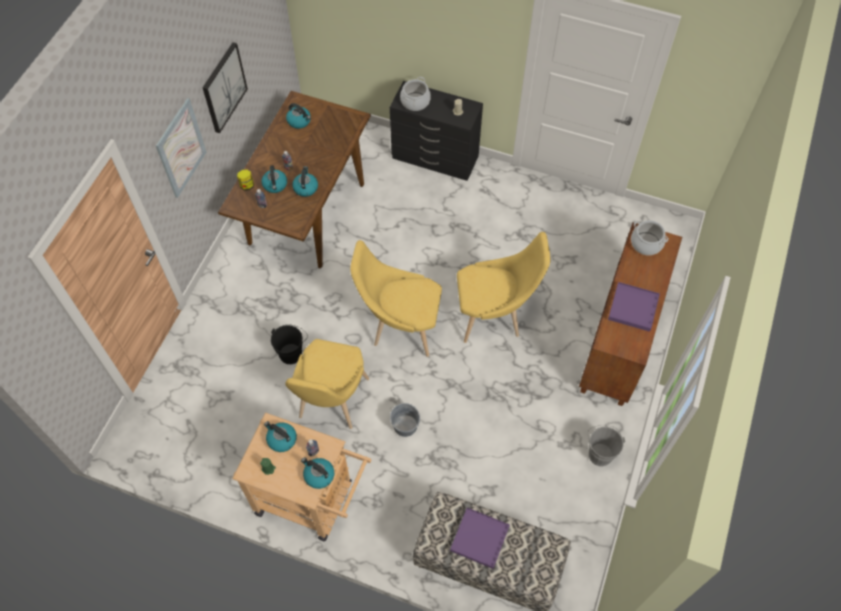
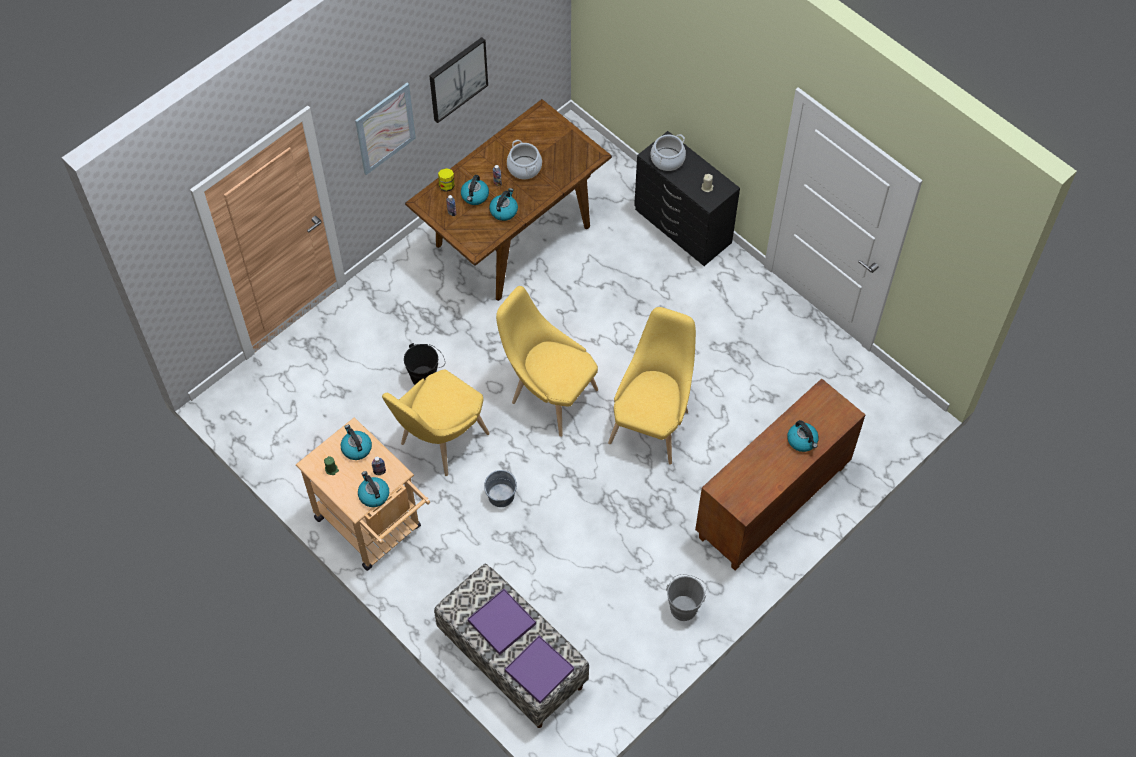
camera: 25 degrees right, 0 degrees up
kettle [286,103,311,129] -> kettle moved to [787,420,819,452]
yellow chair [457,232,551,343] -> yellow chair turned 90 degrees counterclockwise [608,307,696,465]
purple tray [608,282,660,332] -> purple tray moved to [505,636,574,704]
cooking pot [631,220,669,255] -> cooking pot moved to [507,140,542,179]

